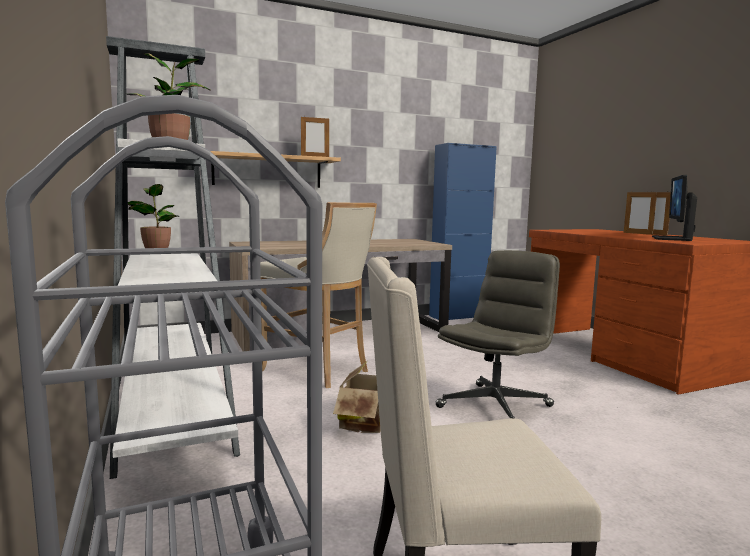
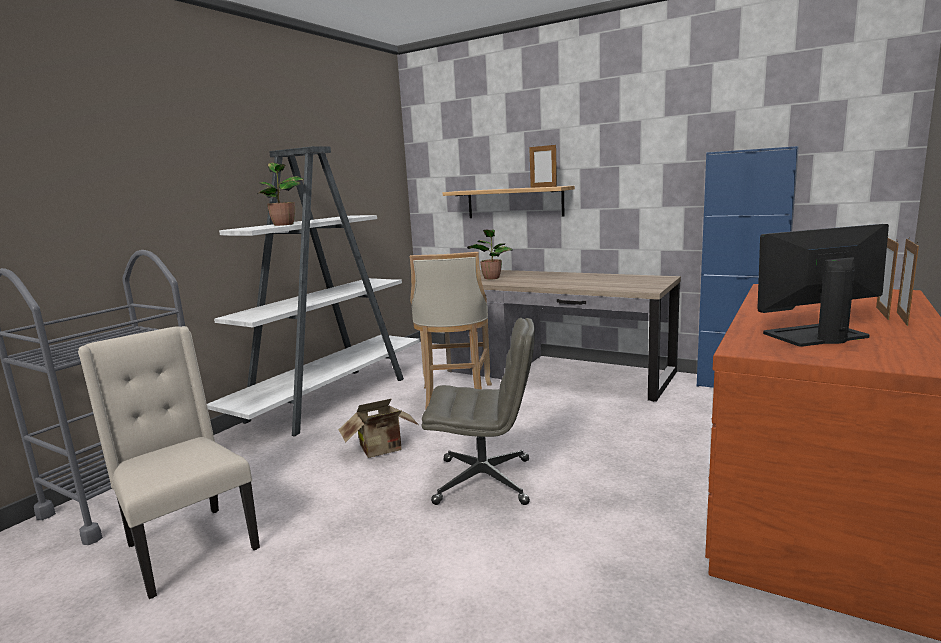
camera: 55 degrees right, 5 degrees up
potted plant [128,184,179,248] -> potted plant moved to [467,230,513,279]

